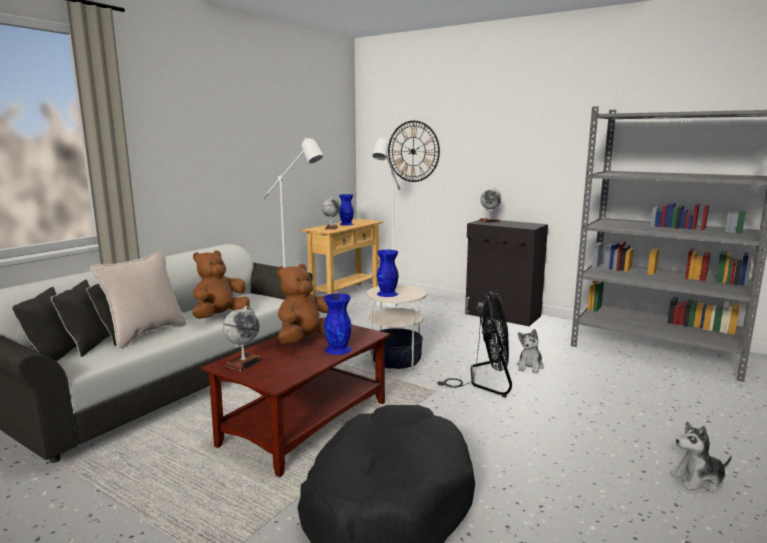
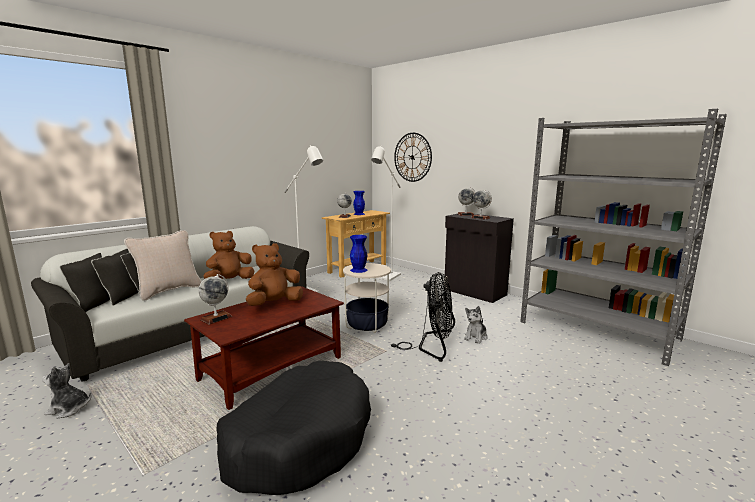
camera: 10 degrees right, 0 degrees up
blue vase [323,293,352,355] -> none
plush toy [670,422,732,492] -> plush toy moved to [42,363,91,418]
none -> globe [471,190,492,220]

